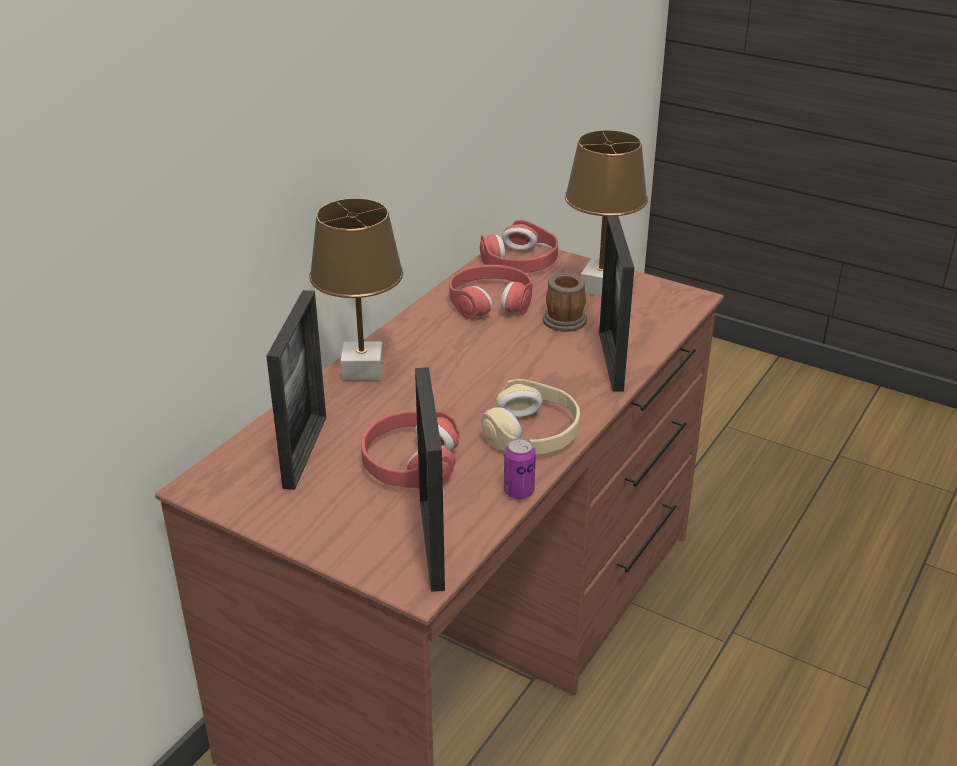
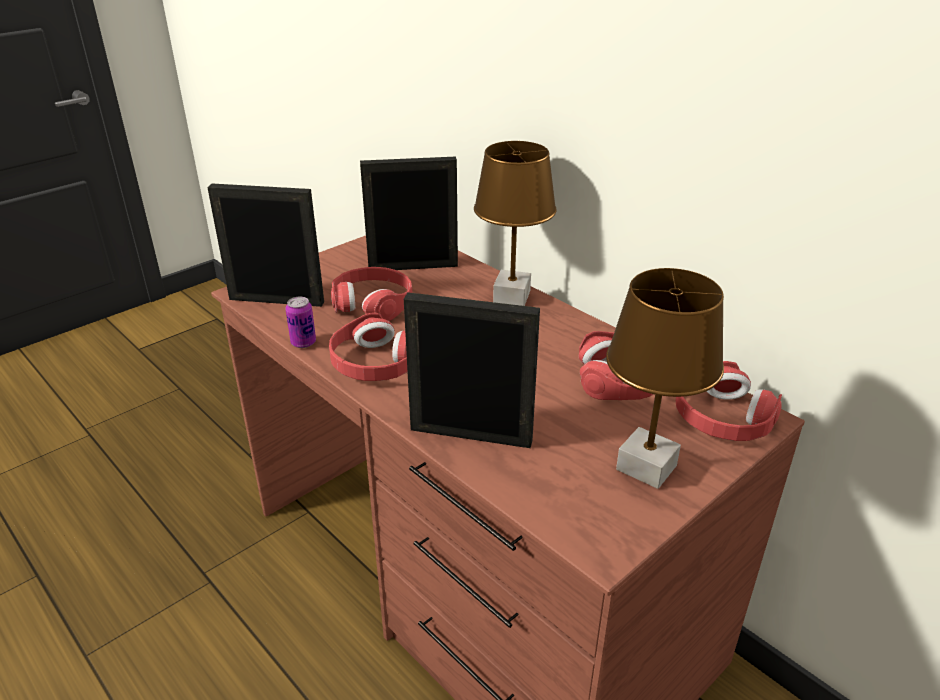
camera: 105 degrees right, 0 degrees up
picture frame [266,290,326,490] -> picture frame turned 150 degrees clockwise [360,156,458,270]
beige headphones [481,379,580,455] -> red headphones [329,313,407,381]
mug [542,270,587,332] -> none

